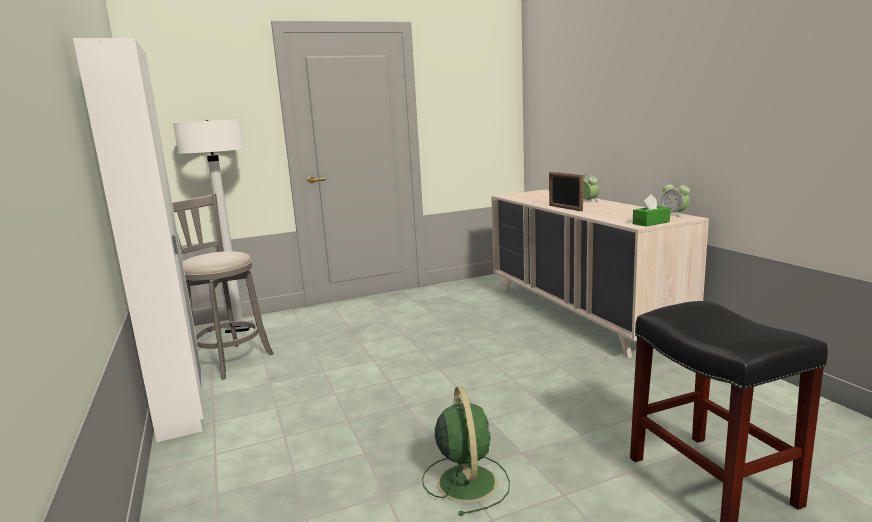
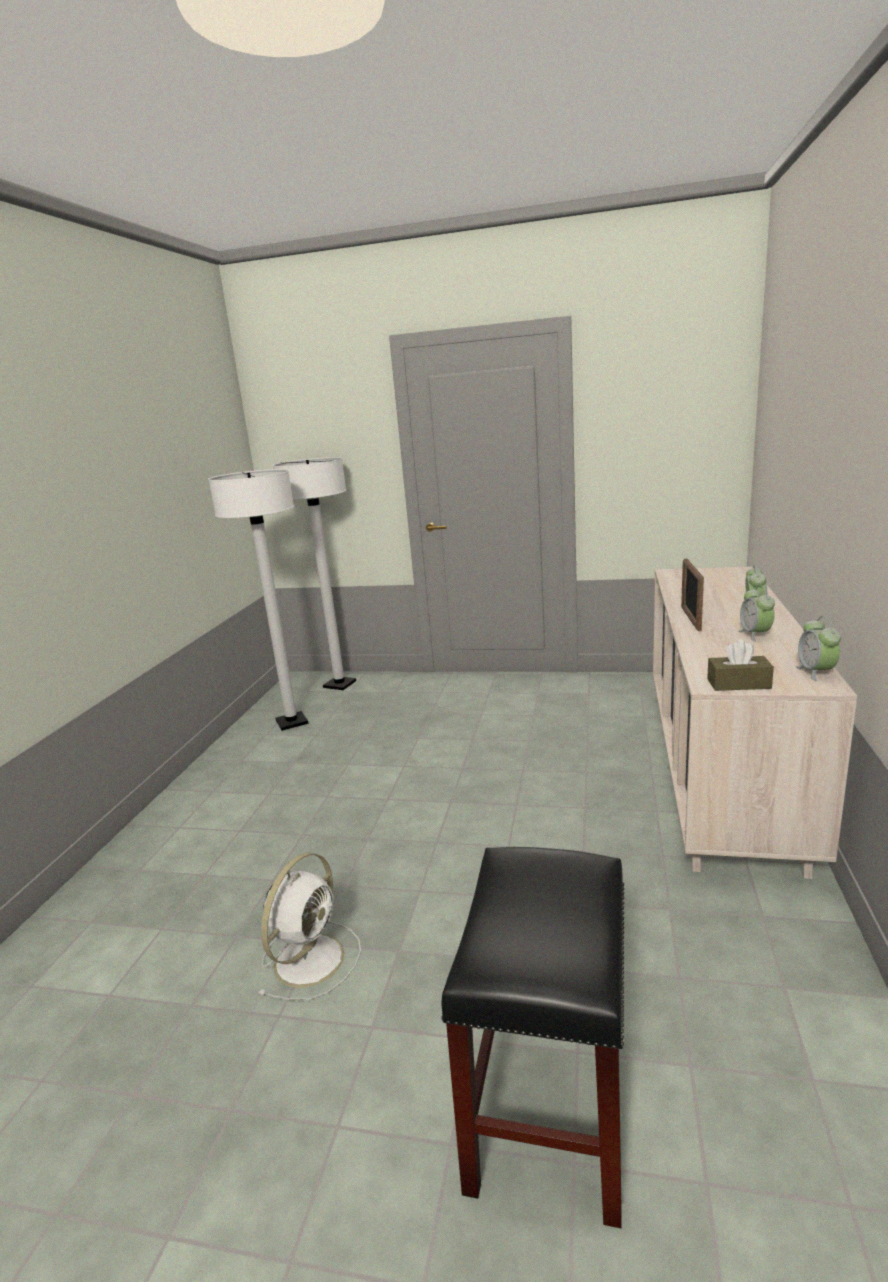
camera: 35 degrees right, 5 degrees up
white wardrobe [73,38,203,442] -> none
grey stool [172,193,274,379] -> white floor lamp [208,469,309,731]
green fan [422,386,510,516] -> white fan [258,853,361,1000]
green tissue box [633,194,670,227] -> brown tissue box [707,640,774,691]
none -> alarm clock [738,586,775,642]

